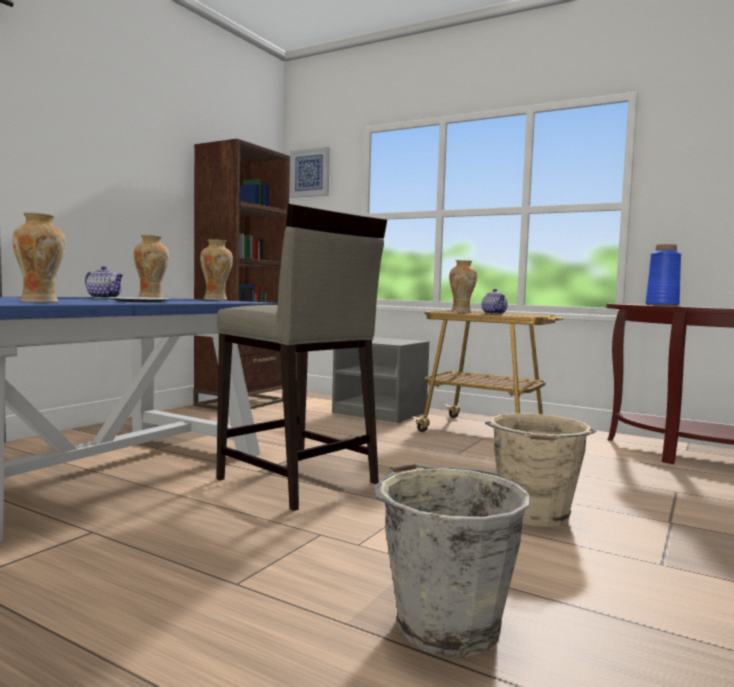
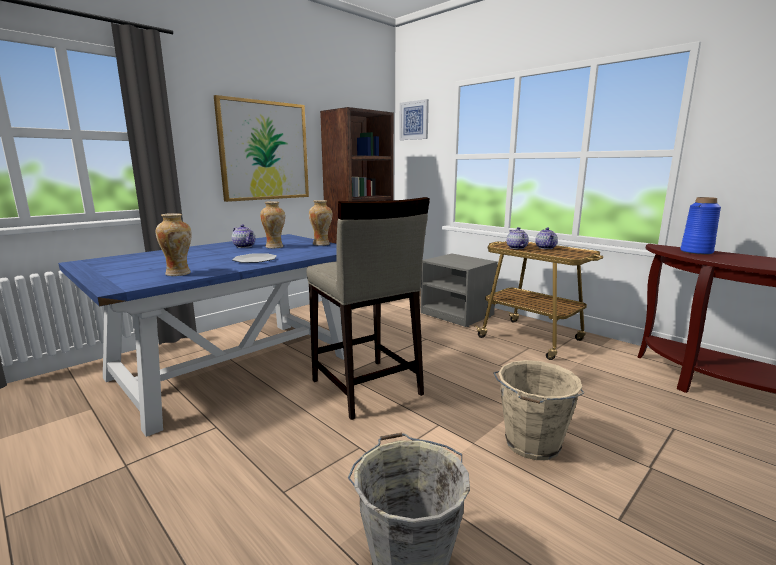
camera: 15 degrees right, 10 degrees up
vase [449,260,477,313] -> teapot [507,227,529,249]
none -> picture [214,95,309,202]

